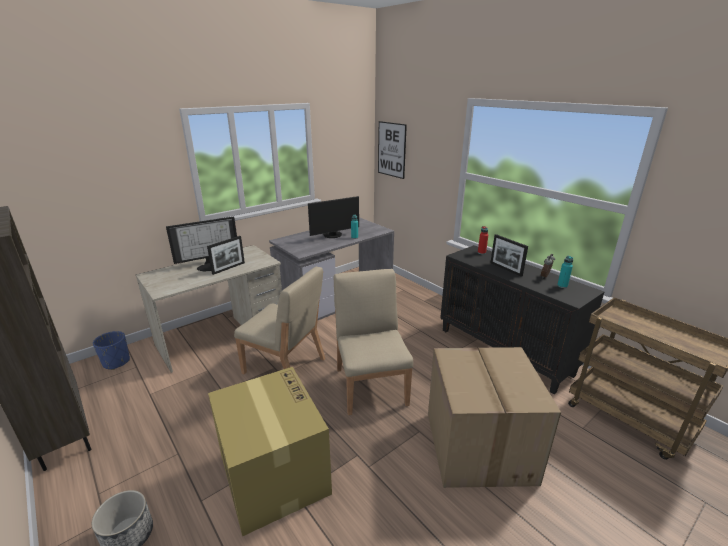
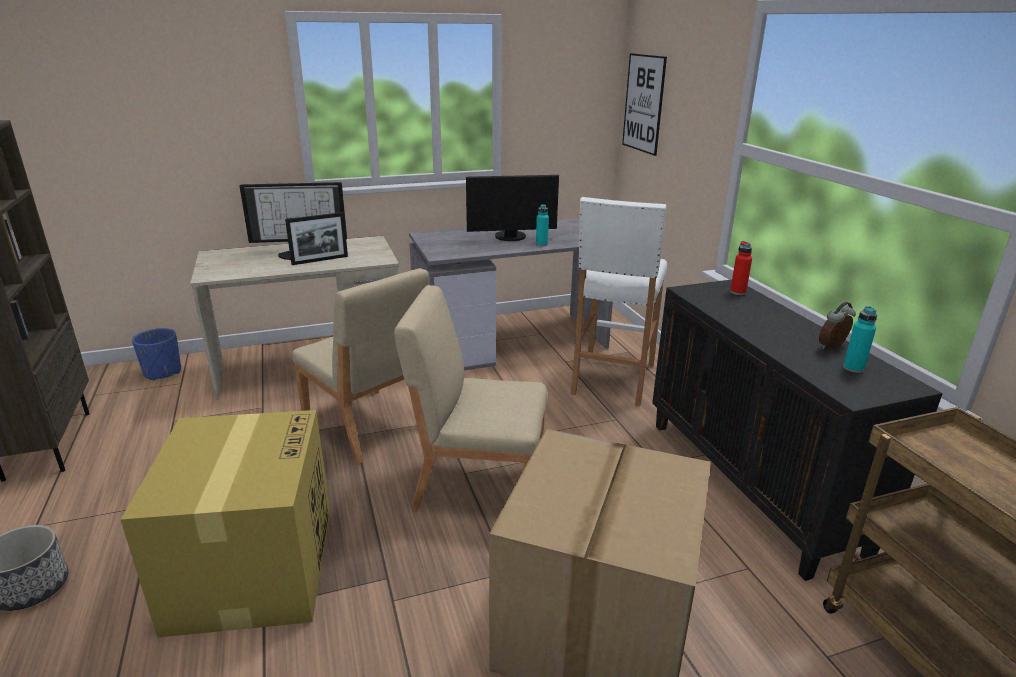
camera: 20 degrees right, 0 degrees up
beige chair [334,269,413,415] -> beige chair turned 90 degrees counterclockwise [394,285,548,512]
picture frame [491,234,528,277] -> none
none -> white stool [571,197,667,406]

